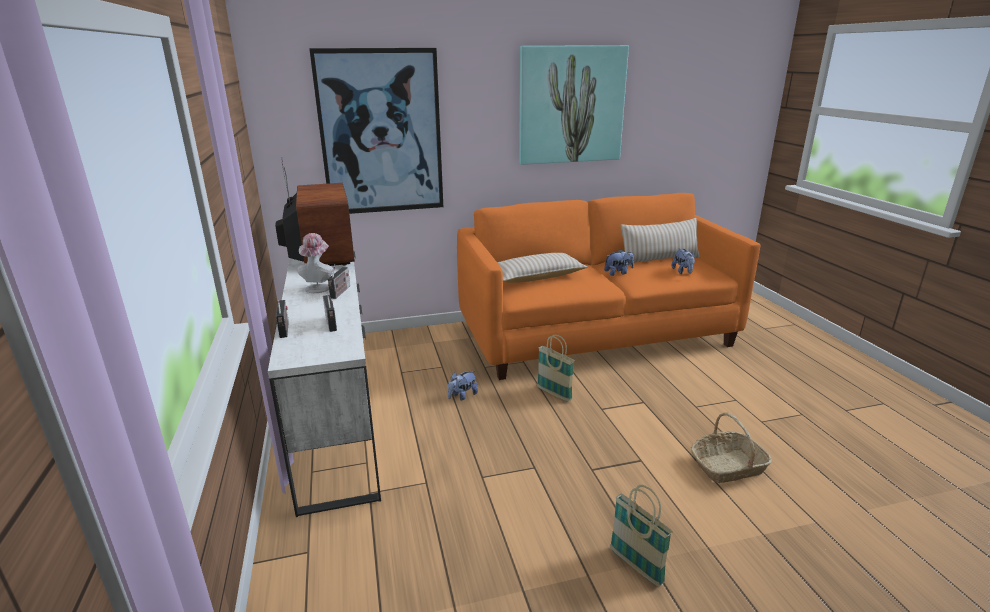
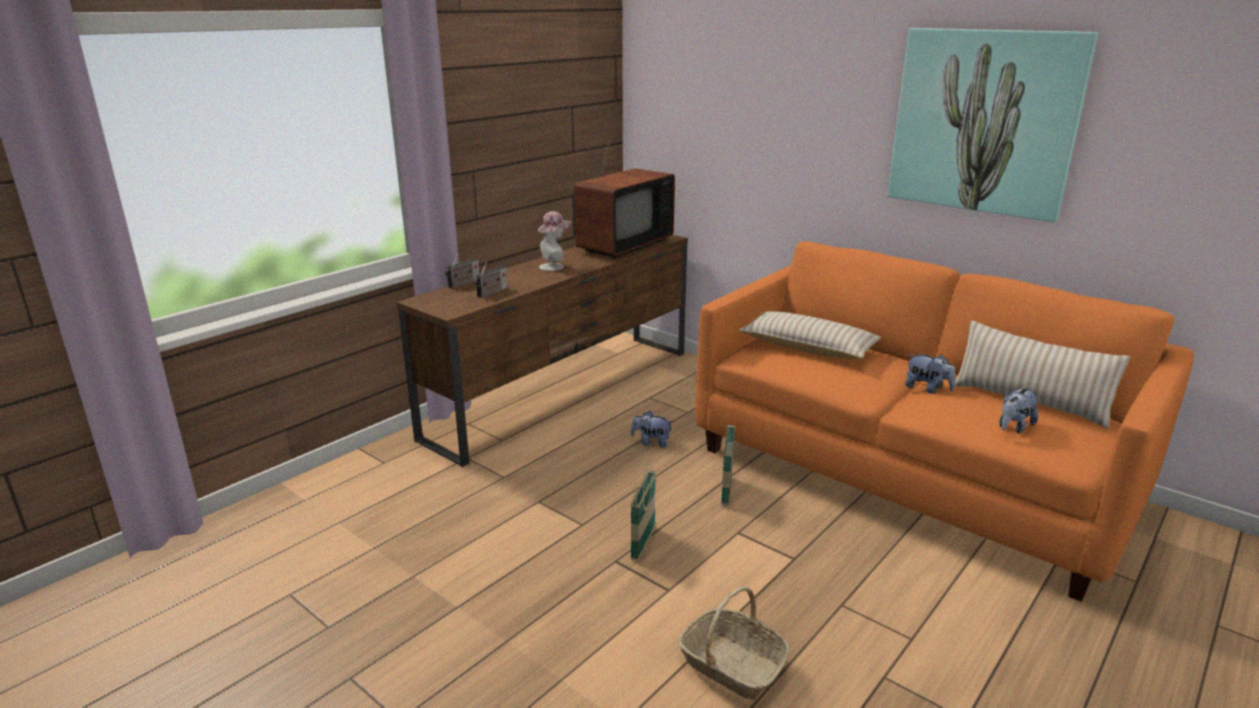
camera: 55 degrees right, 0 degrees up
white tv stand [268,251,381,517] -> brown tv stand [397,235,688,467]
picture [309,48,443,214] -> none
radio [328,264,350,299] -> none
basket [610,485,673,587] -> basket moved to [631,459,656,561]

